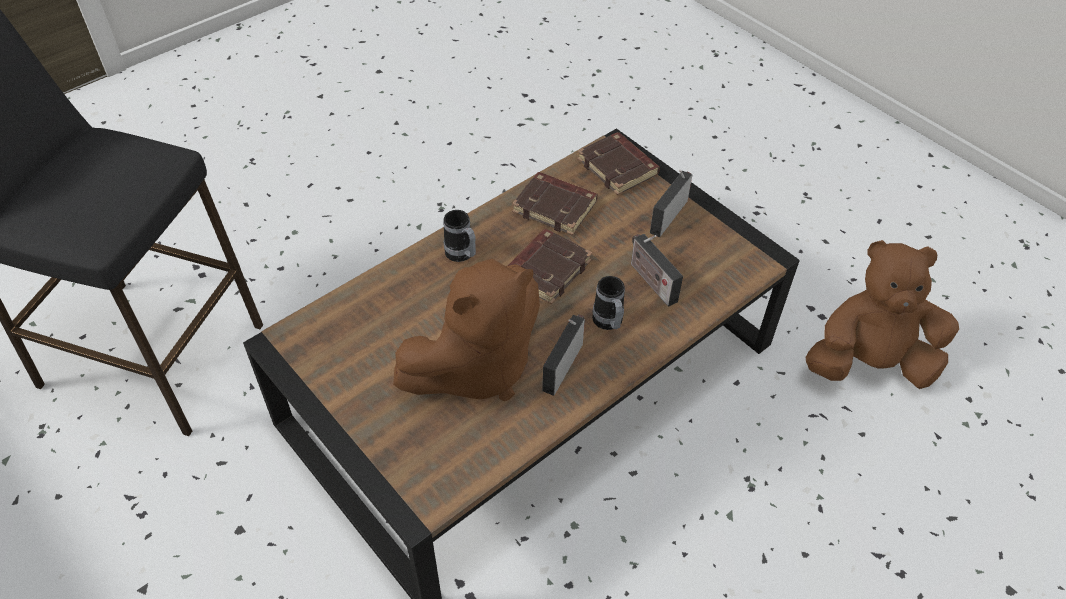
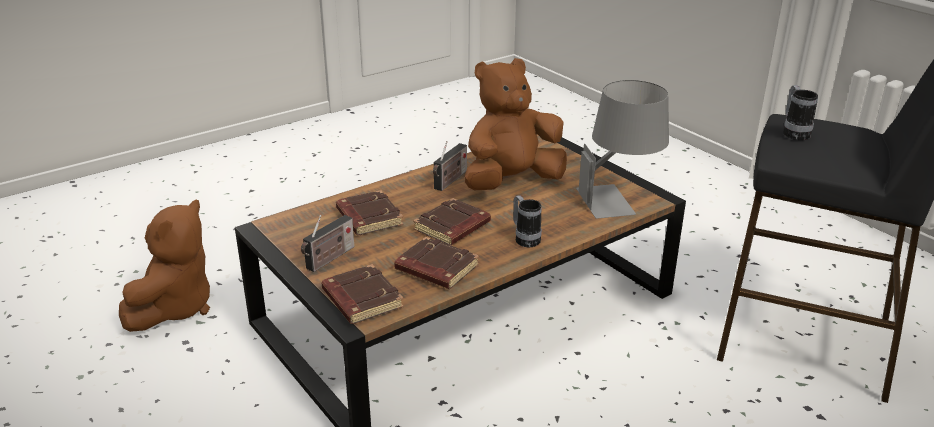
camera: 175 degrees left, 20 degrees down
mug [592,276,625,330] -> mug moved to [783,85,818,140]
radio [631,234,683,307] -> brown book [336,190,404,235]
brown plush toy [806,240,959,389] -> brown plush toy turned 75 degrees counterclockwise [119,200,210,332]
none -> grey table lamp [576,80,669,219]

